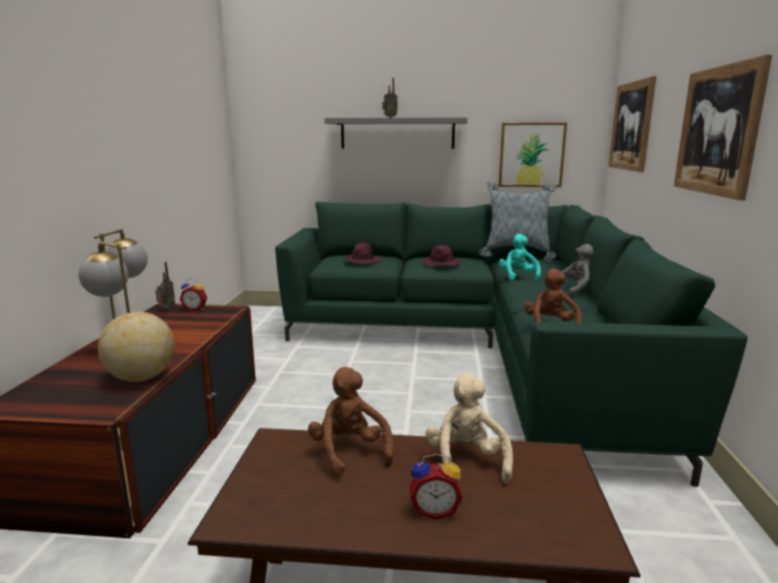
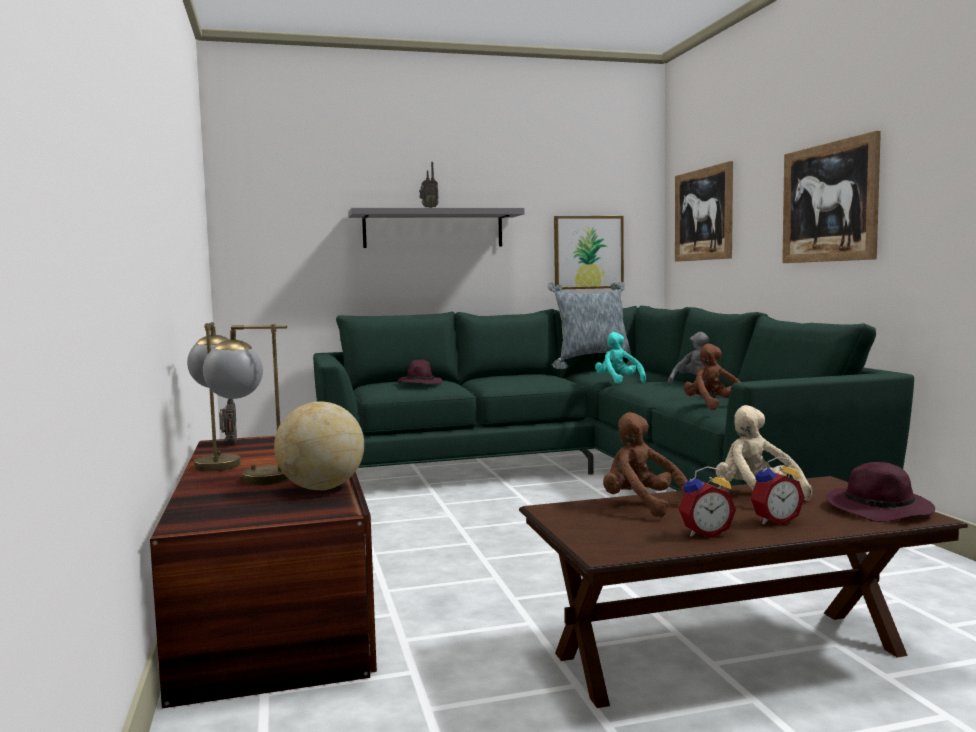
camera: 20 degrees left, 10 degrees down
alarm clock [180,278,207,311] -> alarm clock moved to [679,466,736,538]
purple hat [423,245,461,267] -> purple hat moved to [825,462,935,522]

